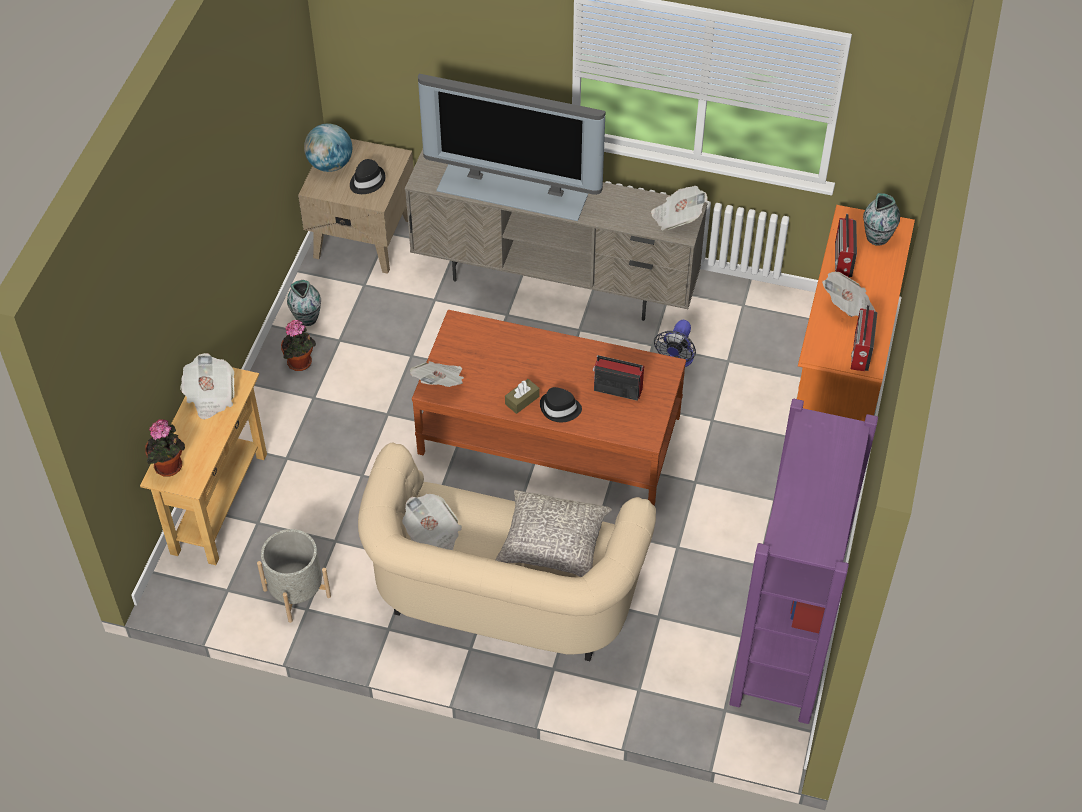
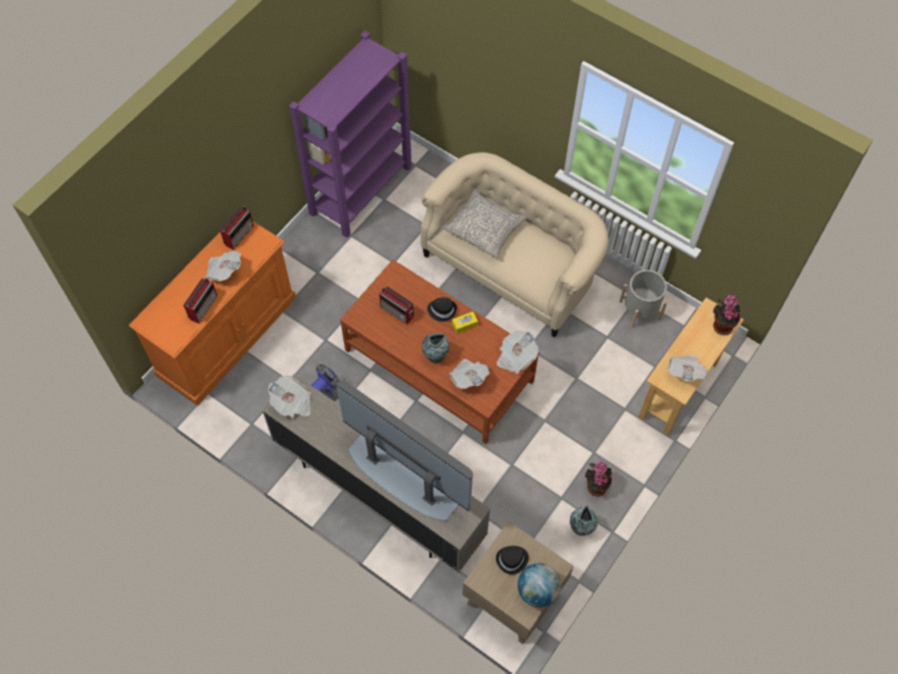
camera: 160 degrees left, 10 degrees up
newspaper [402,494,462,550] -> newspaper moved to [449,359,490,389]
brown tissue box [505,379,540,414] -> yellow tissue box [452,312,478,334]
vase [863,193,900,246] -> vase moved to [422,333,449,363]

